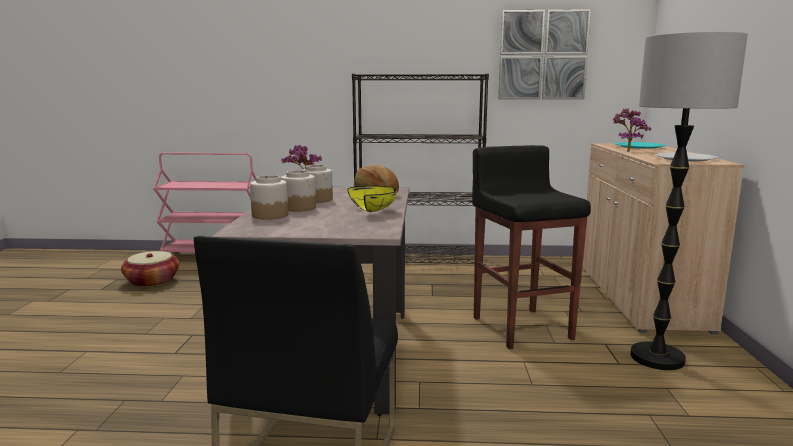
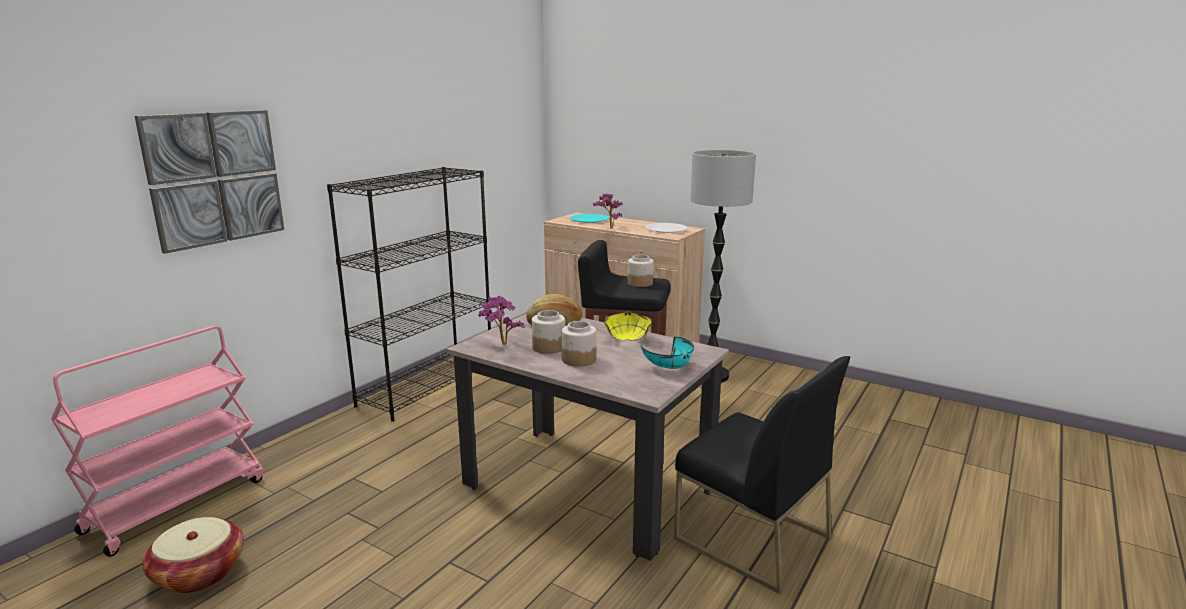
camera: 60 degrees left, 5 degrees up
jar [250,175,288,220] -> jar moved to [628,255,654,287]
picture [498,9,591,99] -> picture moved to [135,110,284,254]
none -> turquoise bowl [641,337,694,369]

